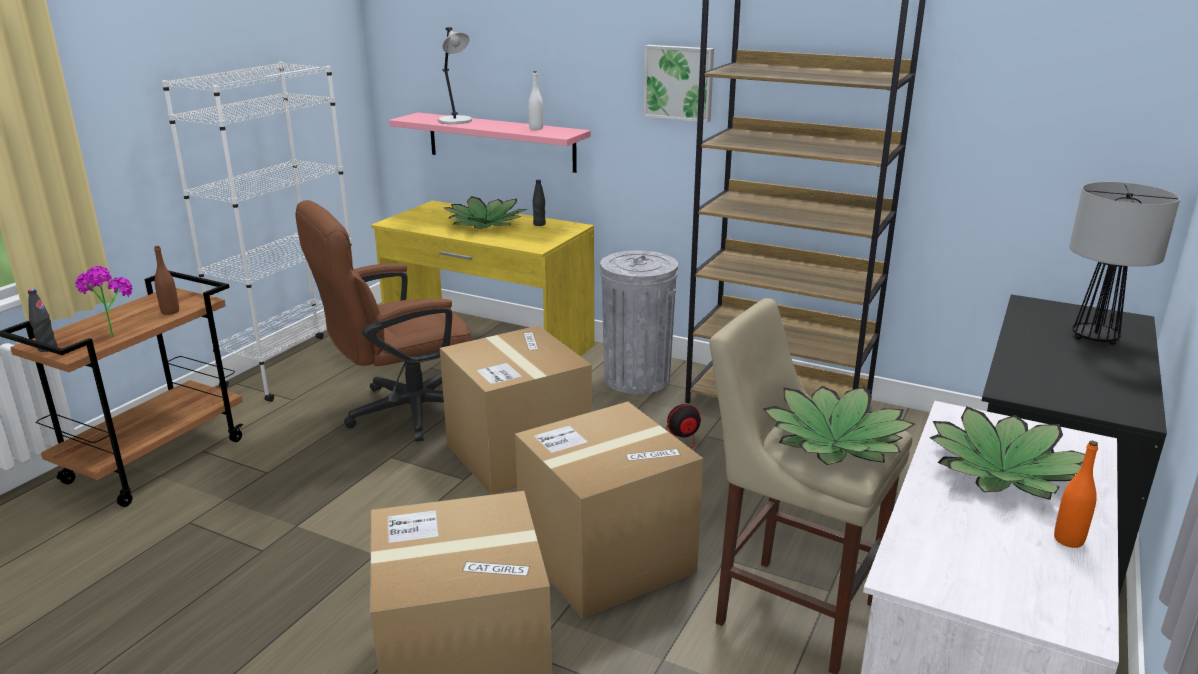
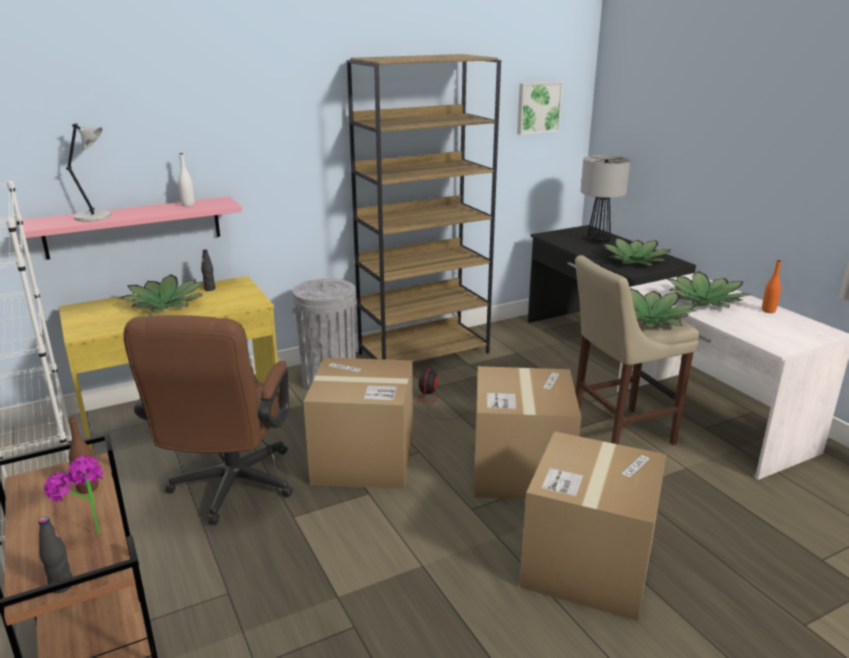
camera: 55 degrees left, 0 degrees up
picture [643,45,714,123] -> picture moved to [517,81,563,135]
none -> potted plant [603,238,670,266]

